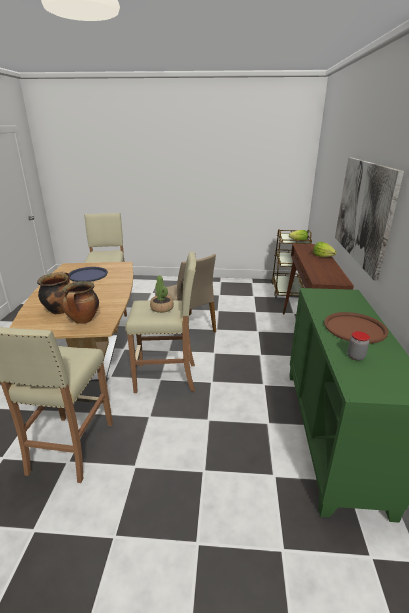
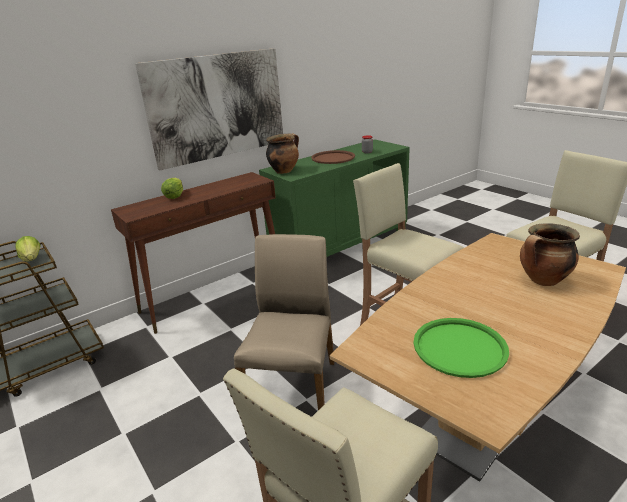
camera: 130 degrees left, 0 degrees up
cooking pot [62,281,99,324] -> cooking pot moved to [266,133,299,174]
blue tray [69,267,108,282] -> green tray [413,318,509,378]
potted plant [150,275,174,313] -> none

